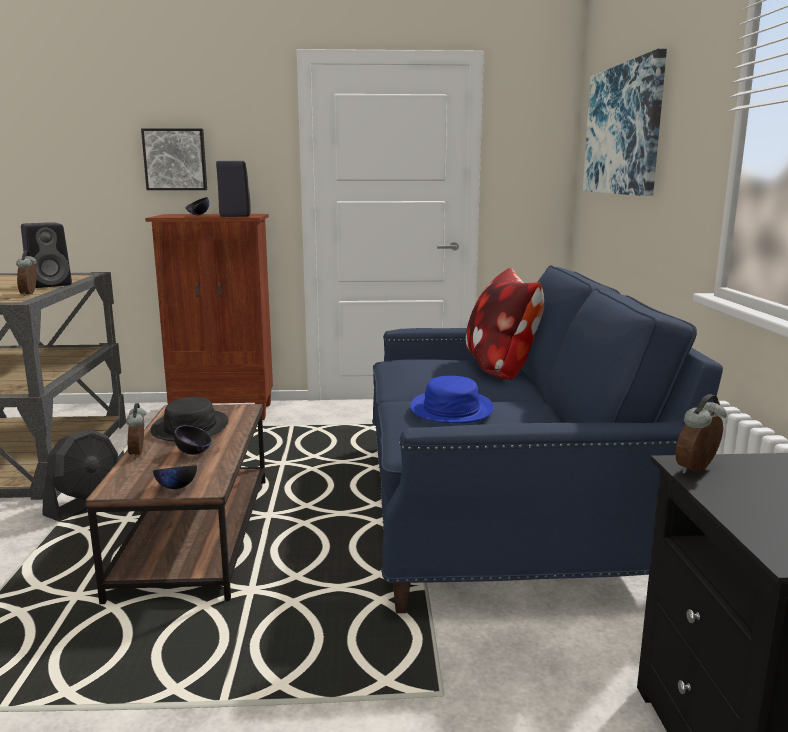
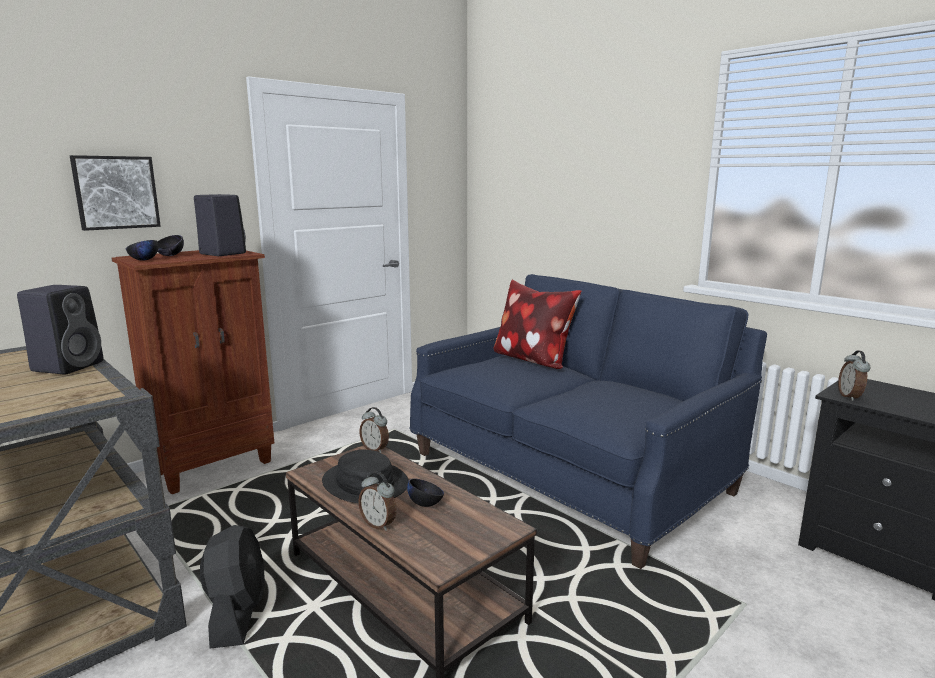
camera: 40 degrees left, 0 degrees up
alarm clock [16,251,37,296] -> alarm clock moved to [359,407,389,453]
black bowl [153,465,197,489] -> black bowl moved to [126,240,159,261]
blue hat [410,376,494,423] -> none
picture [583,48,667,196] -> none

